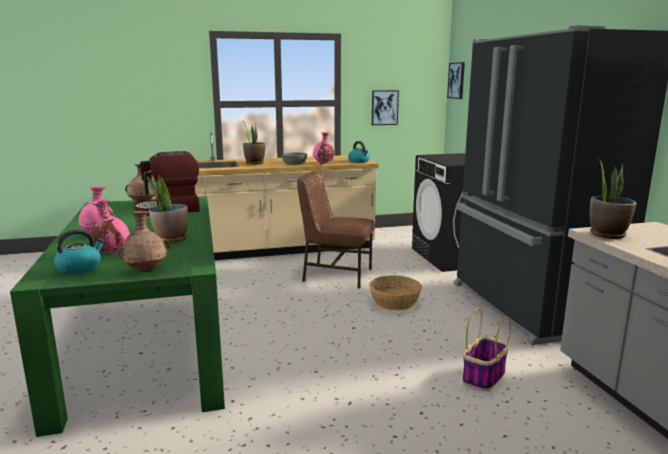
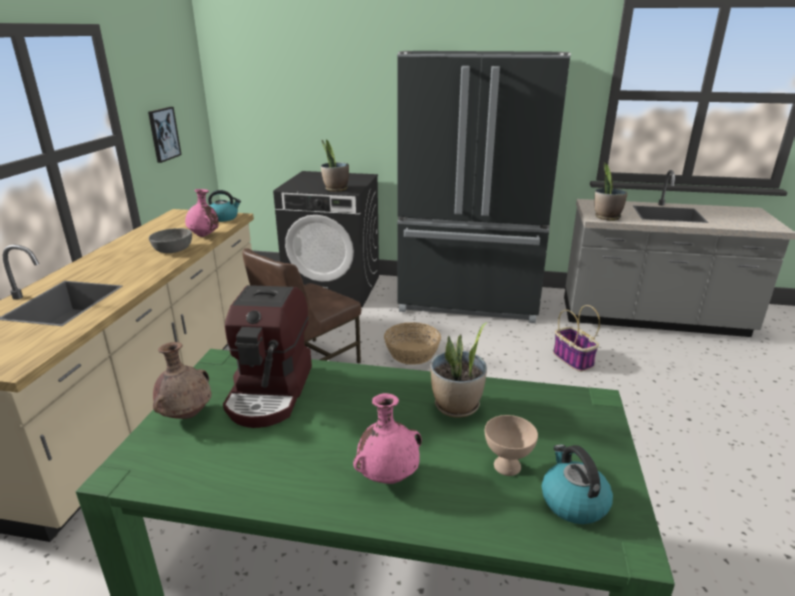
camera: 65 degrees left, 10 degrees up
pink vase [89,199,130,254] -> beige bowl [485,415,538,476]
brown vase [117,211,170,272] -> none
potted plant [243,123,265,164] -> potted plant moved to [321,139,349,192]
picture [447,62,465,99] -> none

